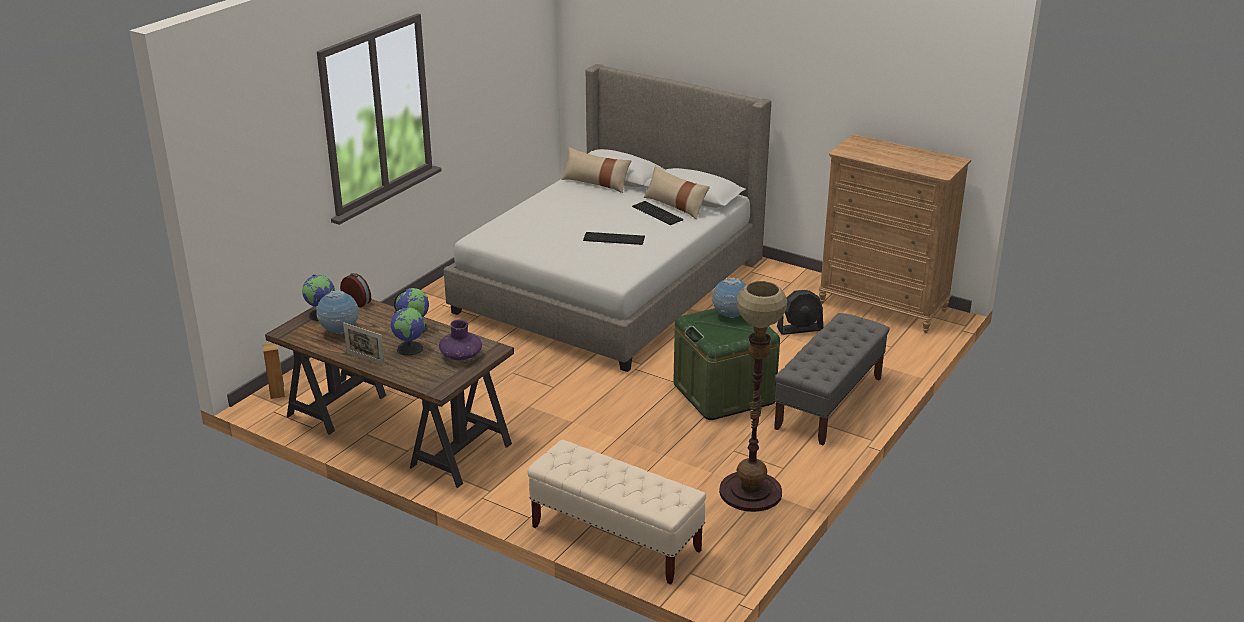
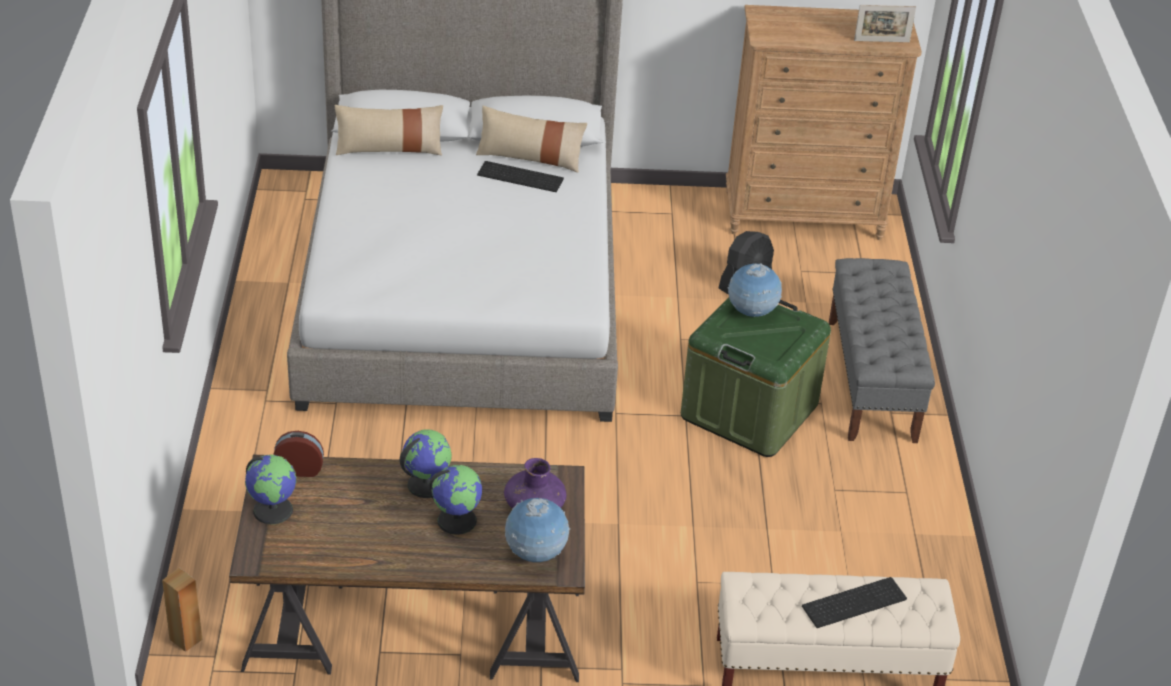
camera: 35 degrees left, 10 degrees up
globe [316,290,359,334] -> globe moved to [505,498,570,562]
picture frame [343,322,385,366] -> picture frame moved to [854,5,916,42]
keyboard [583,232,645,245] -> keyboard moved to [802,577,907,628]
floor lamp [719,281,787,512] -> none

